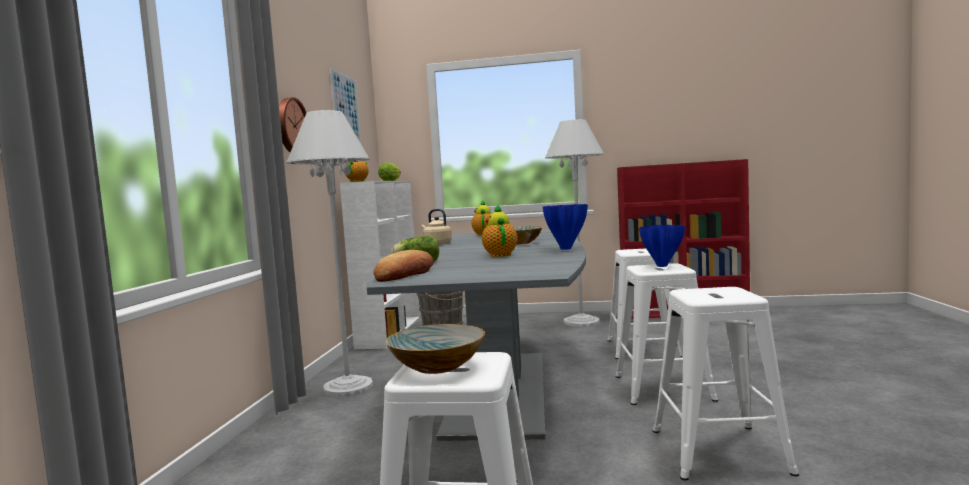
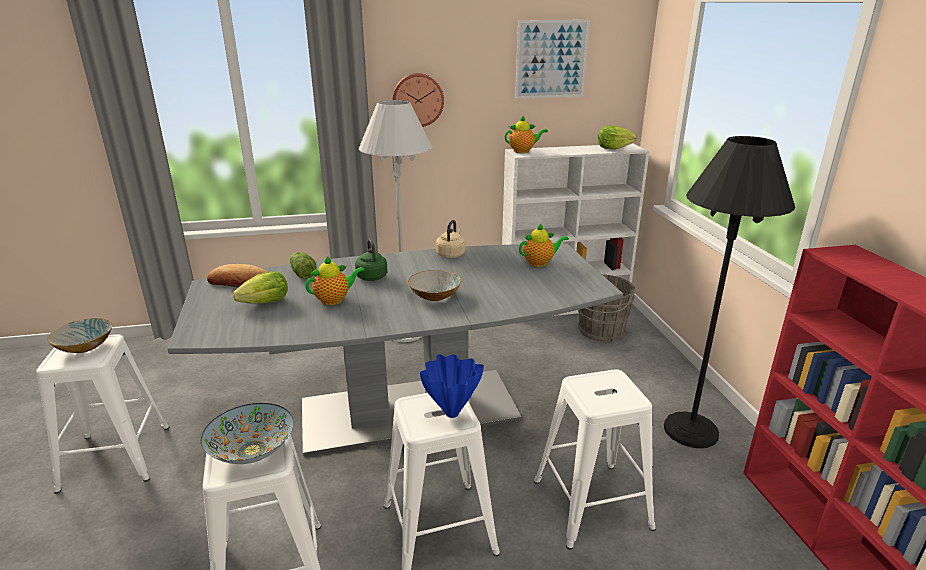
camera: 70 degrees right, 20 degrees up
blue vase [543,204,588,250] -> none
white floor lamp [545,119,604,327] -> black floor lamp [664,136,795,448]
none -> bowl [201,403,294,464]
none -> lettuce [233,271,288,304]
none -> green kettle [355,239,388,281]

